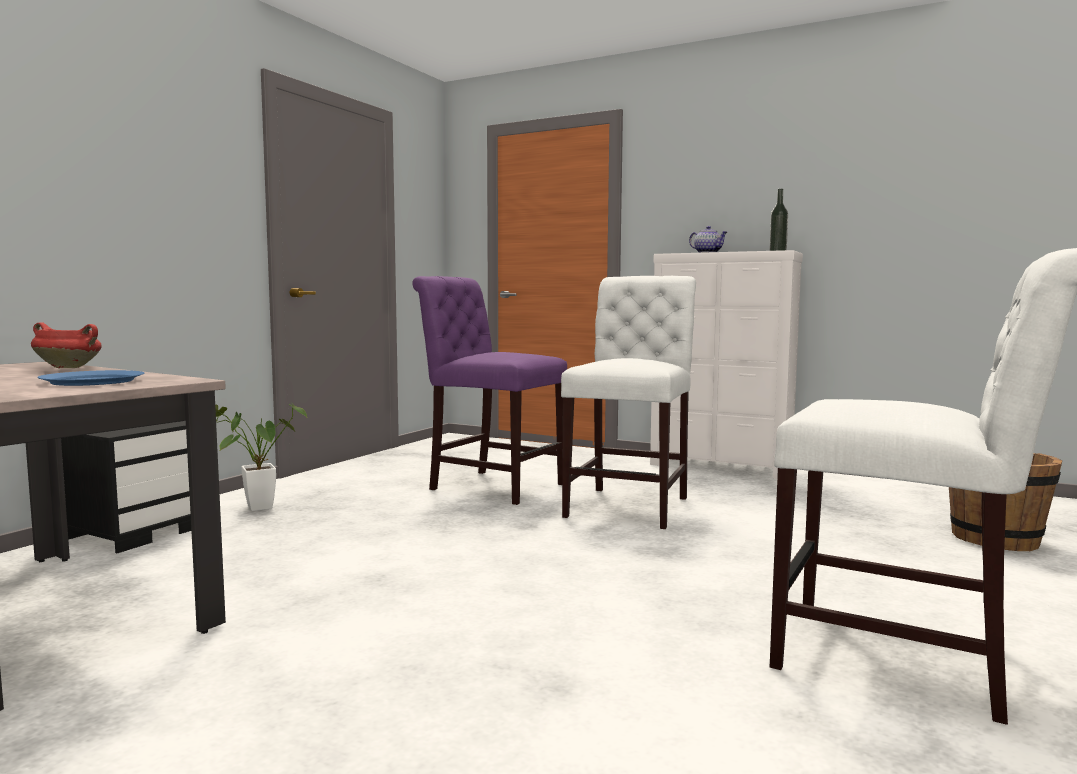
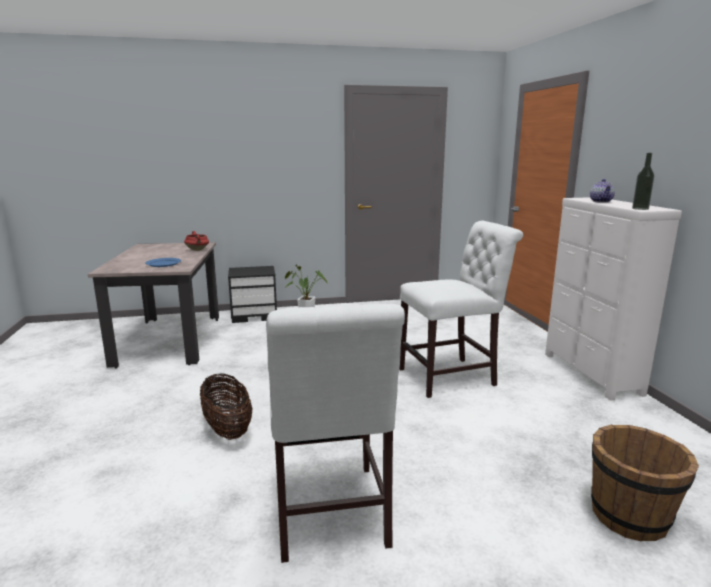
camera: 50 degrees right, 10 degrees up
purple chair [412,276,567,505] -> none
none -> basket [200,373,253,440]

